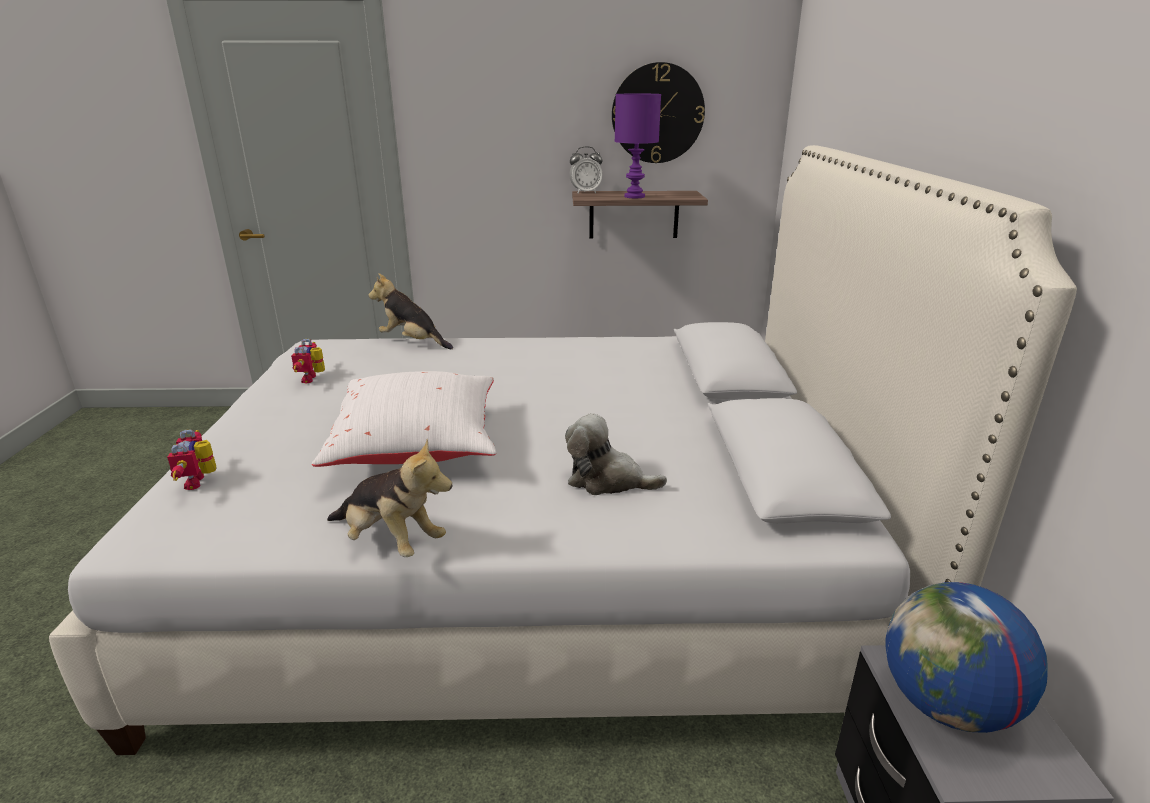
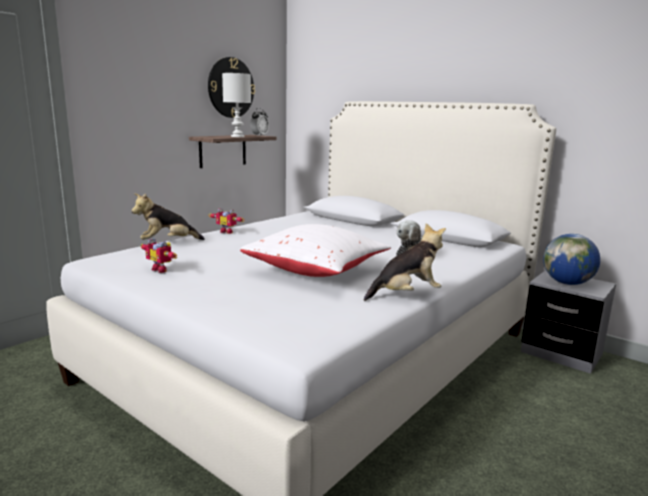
camera: 50 degrees left, 10 degrees down
toy robot [167,429,217,490] -> toy robot moved to [208,208,245,234]
alarm clock [569,146,602,194] -> alarm clock moved to [250,108,269,136]
purple table lamp [614,94,661,198] -> white table lamp [222,73,251,137]

